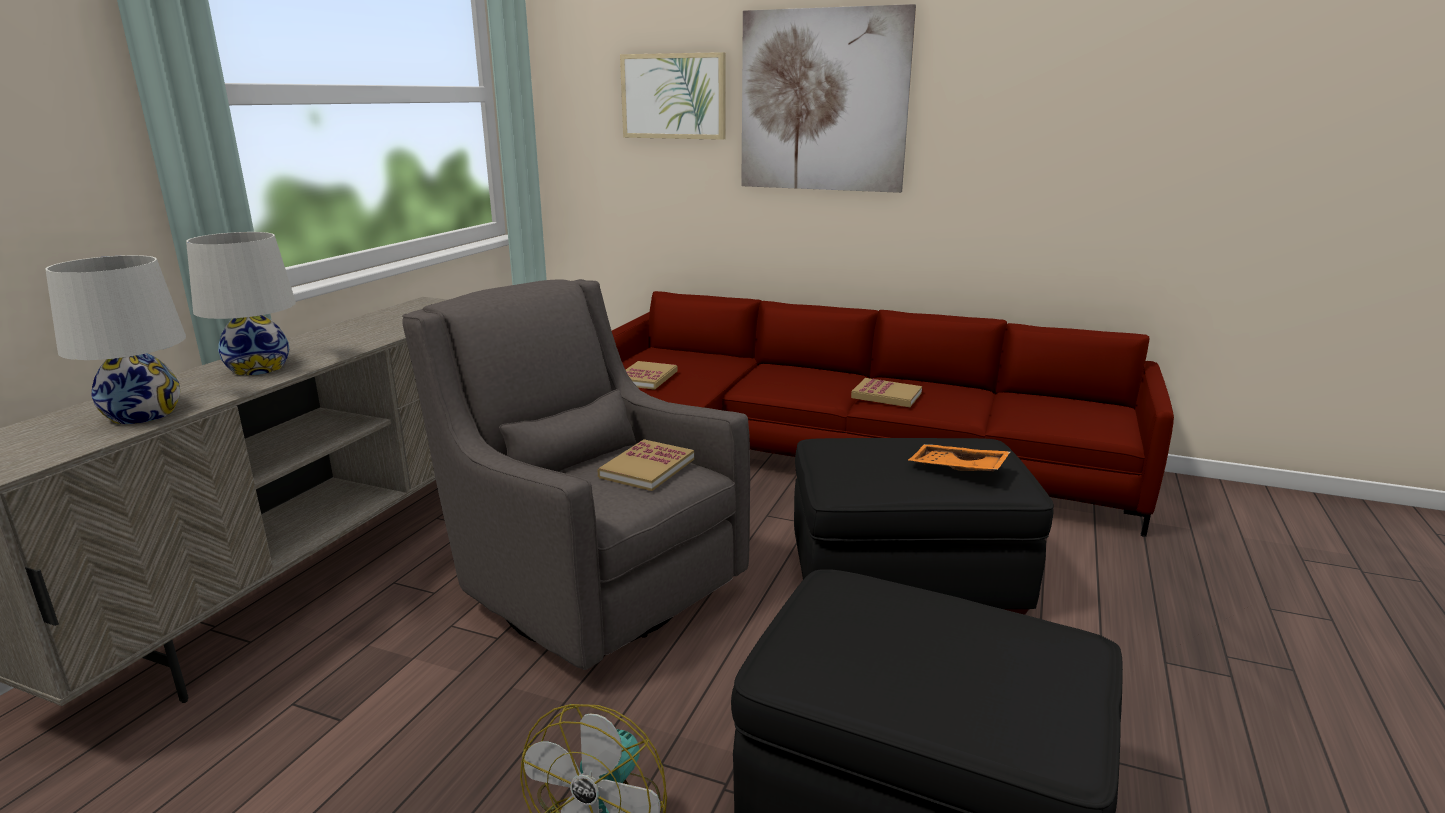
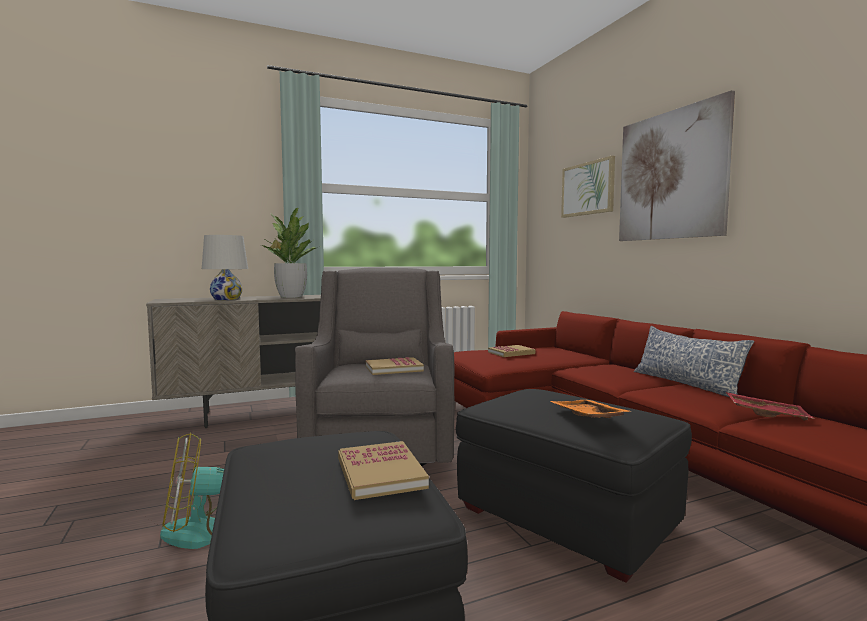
camera: 45 degrees right, 15 degrees down
white table lamp [186,232,296,375] -> potted plant [261,208,321,298]
book [851,378,922,407] -> book moved to [338,441,429,500]
none -> pillow [634,326,754,397]
none -> red tray [726,392,815,421]

